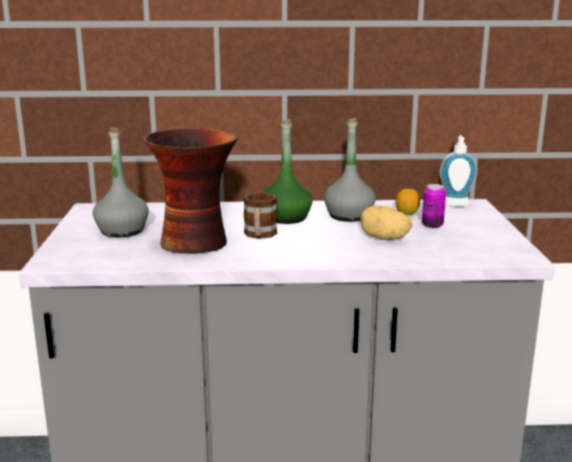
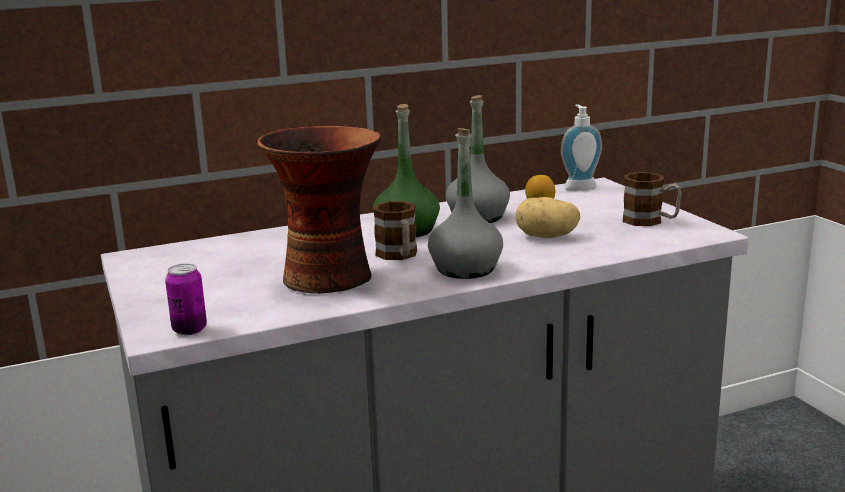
camera: 20 degrees left, 0 degrees up
grey bottle [93,128,149,237] -> grey bottle moved to [428,128,503,279]
can [422,184,446,228] -> can moved to [165,263,207,335]
none -> mug [623,172,682,226]

